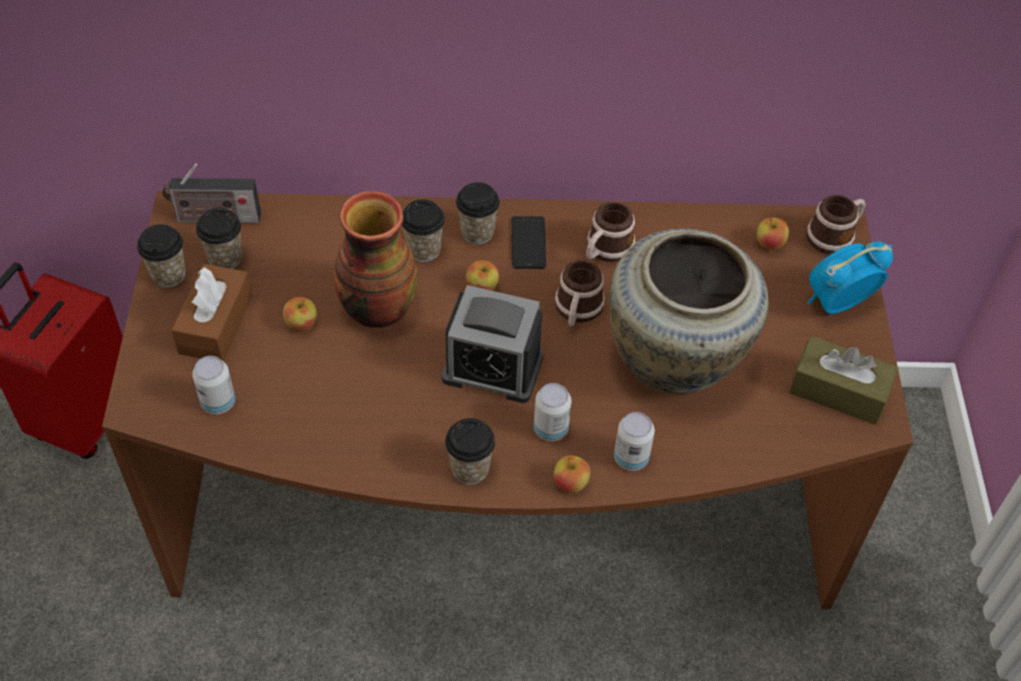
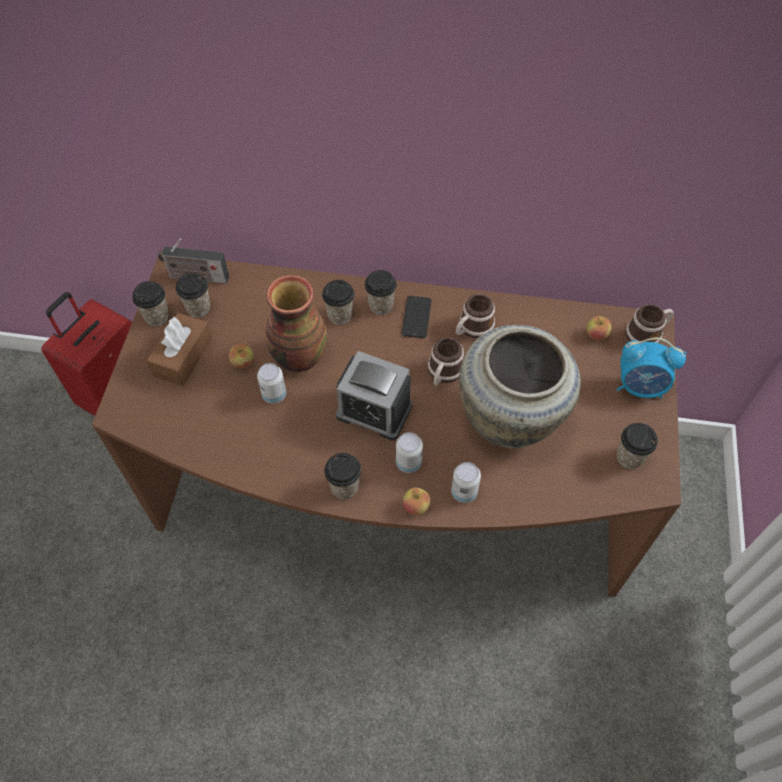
camera: 10 degrees right, 5 degrees up
can [192,356,235,414] -> can moved to [257,363,286,404]
apple [466,260,499,291] -> none
brown tissue box [789,336,898,425] -> cup [617,423,658,469]
alarm clock [807,241,893,314] -> alarm clock turned 150 degrees counterclockwise [616,338,686,398]

